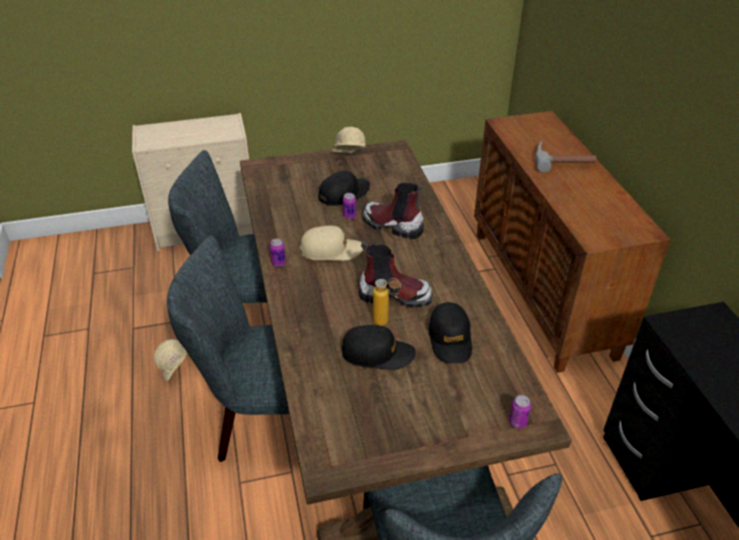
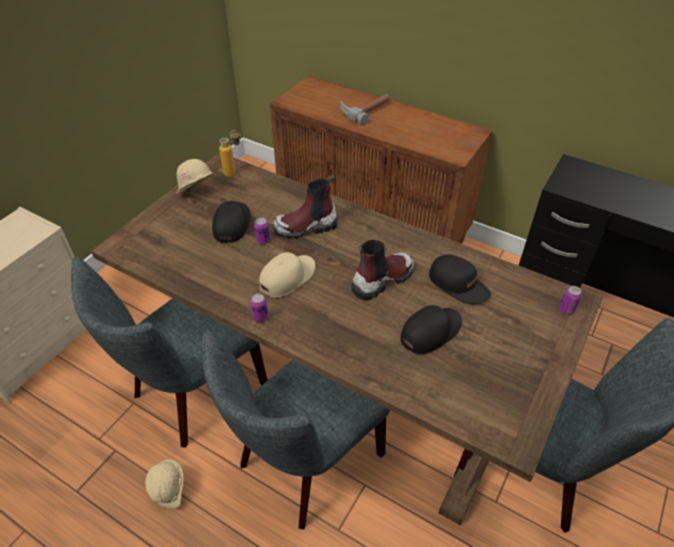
camera: 45 degrees left, 5 degrees up
bottle [373,278,401,326] -> bottle moved to [219,130,241,177]

